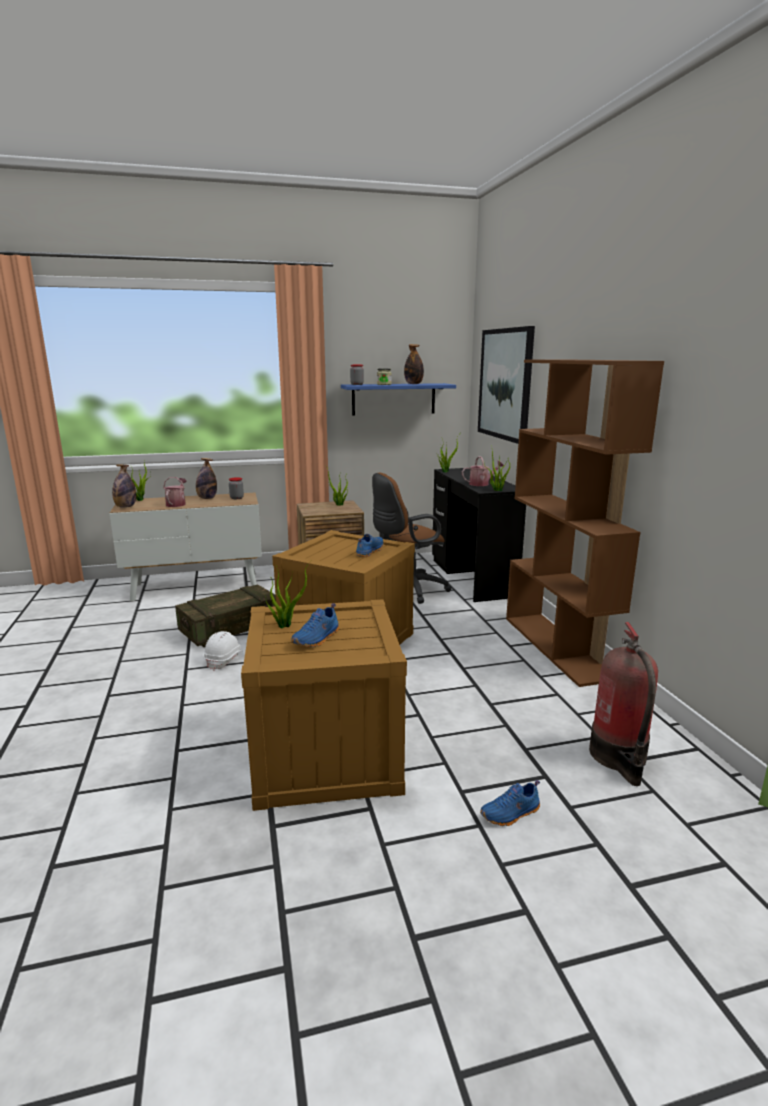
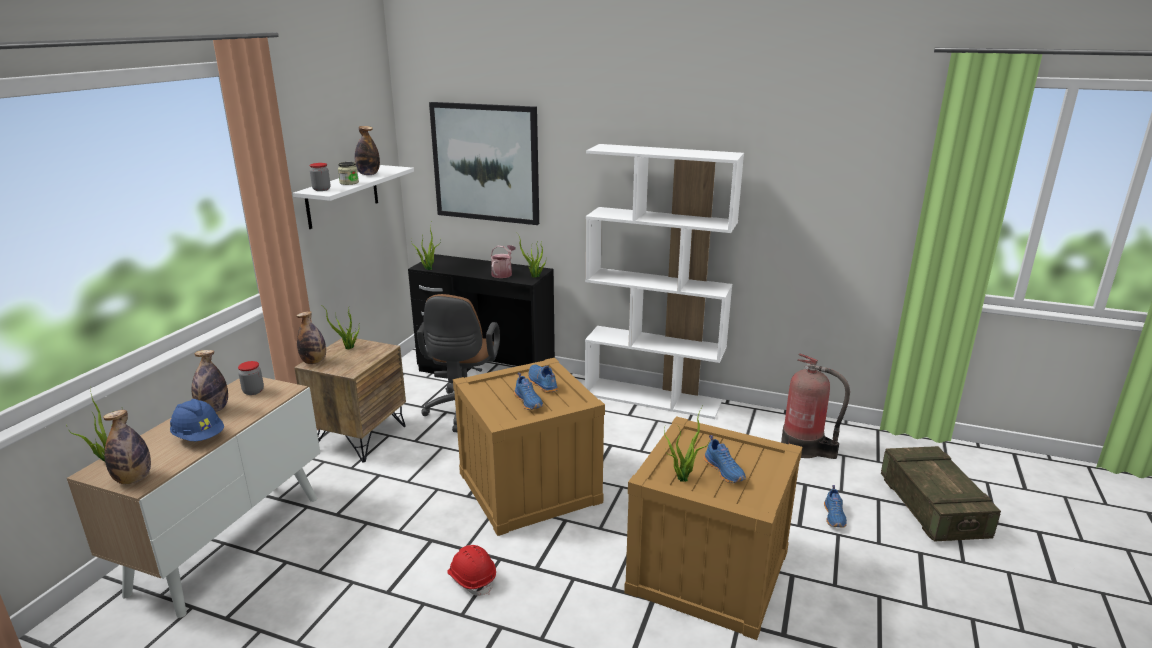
camera: 55 degrees left, 5 degrees up
watering can [163,477,187,507] -> blue hard hat [170,399,224,441]
crate [175,584,276,647] -> crate moved to [881,446,1001,542]
white hard hat [203,631,242,671] -> red hard hat [447,545,496,596]
blue shelf [341,383,456,416] -> white shelf [293,165,414,229]
brown bookcase [506,359,664,687] -> white bookcase [585,144,744,419]
none -> bottle [296,311,326,364]
none -> blue shoe [514,373,543,410]

